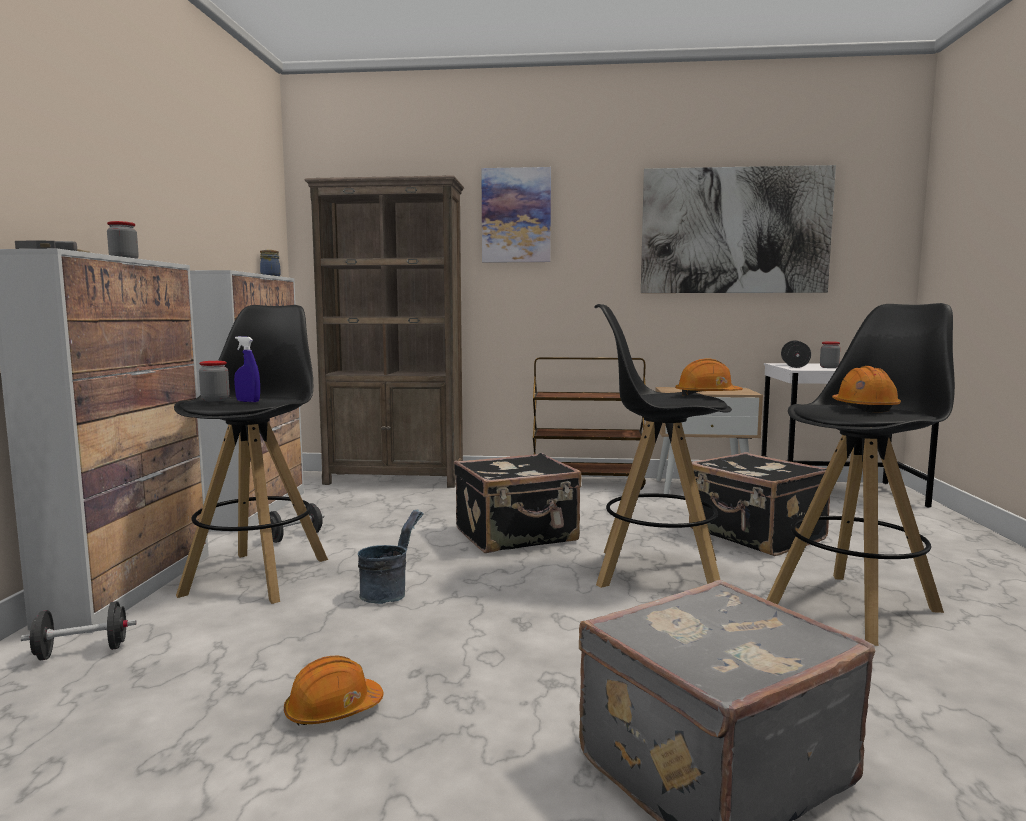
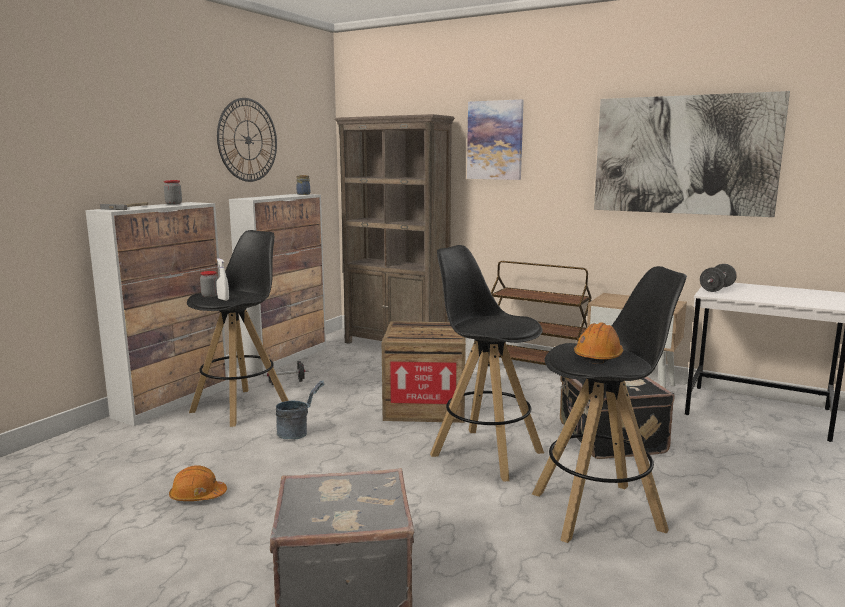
camera: 25 degrees right, 5 degrees up
black dumbbell [21,601,136,660] -> none
blue spray bottle [234,336,260,402] -> white spray bottle [216,258,229,301]
black suitcase [454,453,581,553] -> crate [382,321,466,423]
orange hard hat [675,359,743,396] -> none
jar [820,341,840,368] -> none
none -> wall clock [217,98,277,182]

